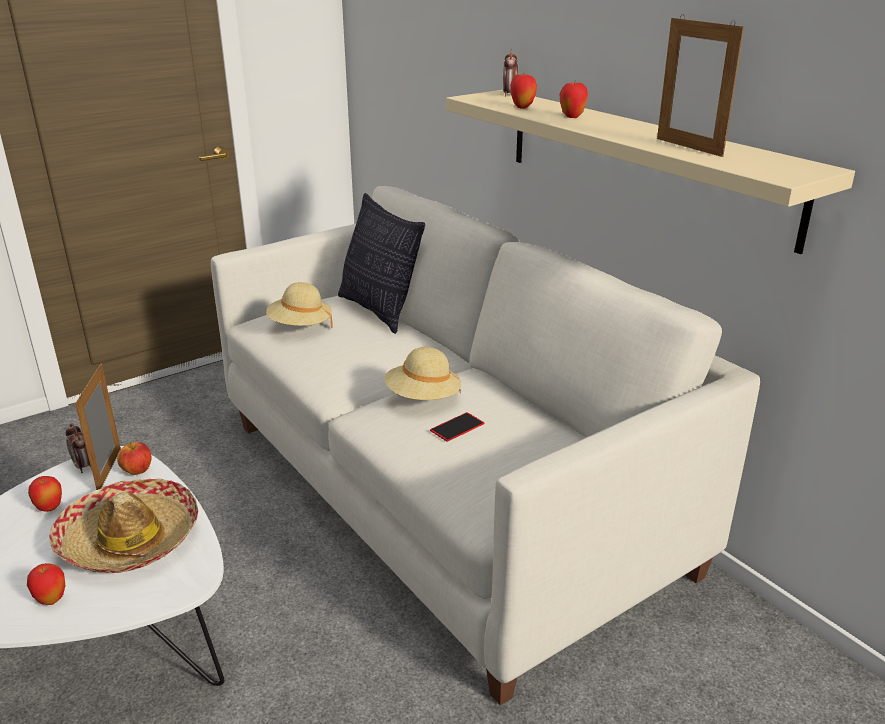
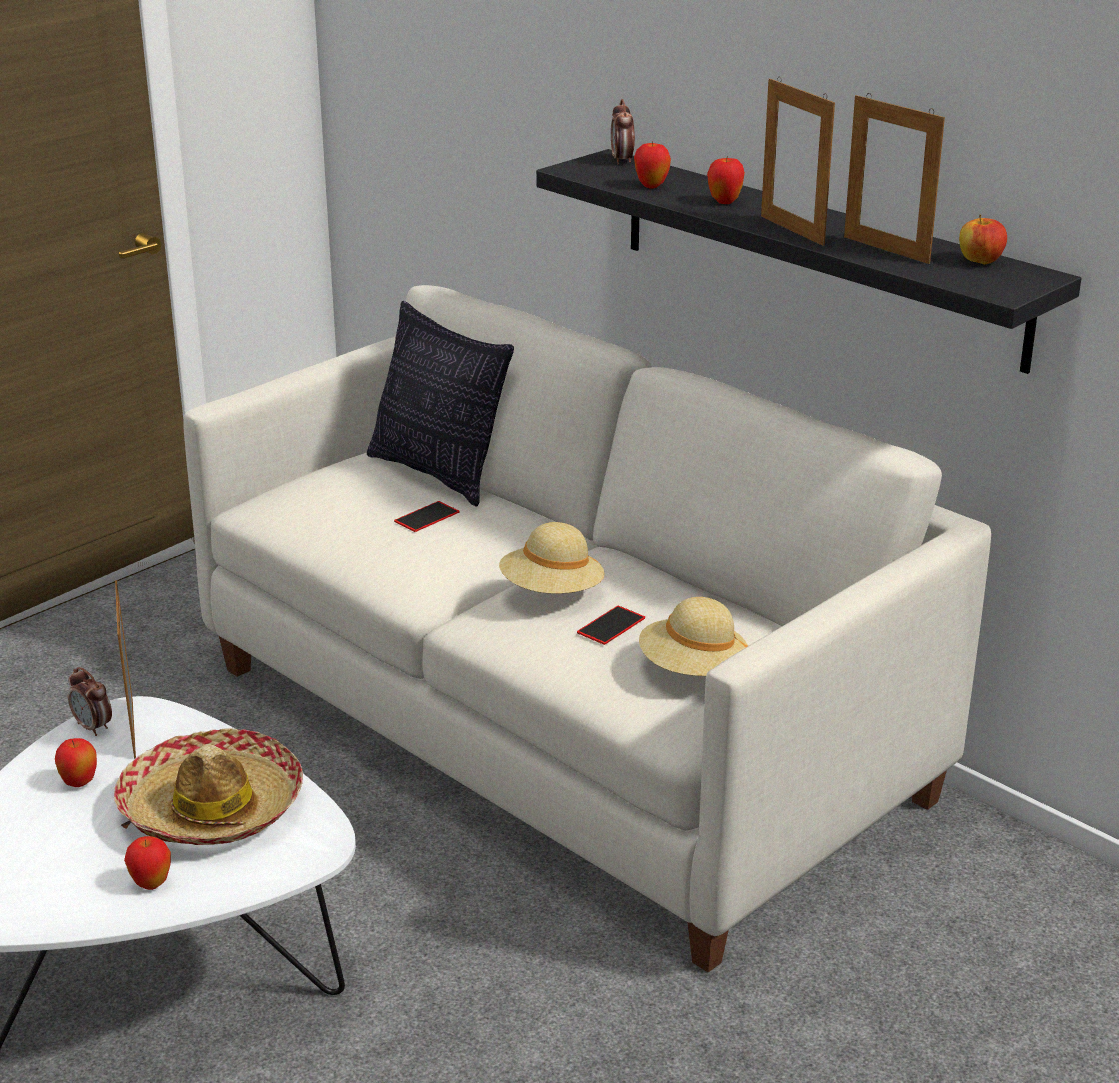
camera: 10 degrees left, 0 degrees up
apple [117,442,152,475] -> apple moved to [959,215,1007,264]
beige hat [266,282,333,328] -> beige hat moved to [639,597,748,676]
beige shelf [446,90,855,254] -> black shelf [536,149,1081,374]
none -> phone [394,501,459,532]
none -> picture frame [761,77,835,246]

